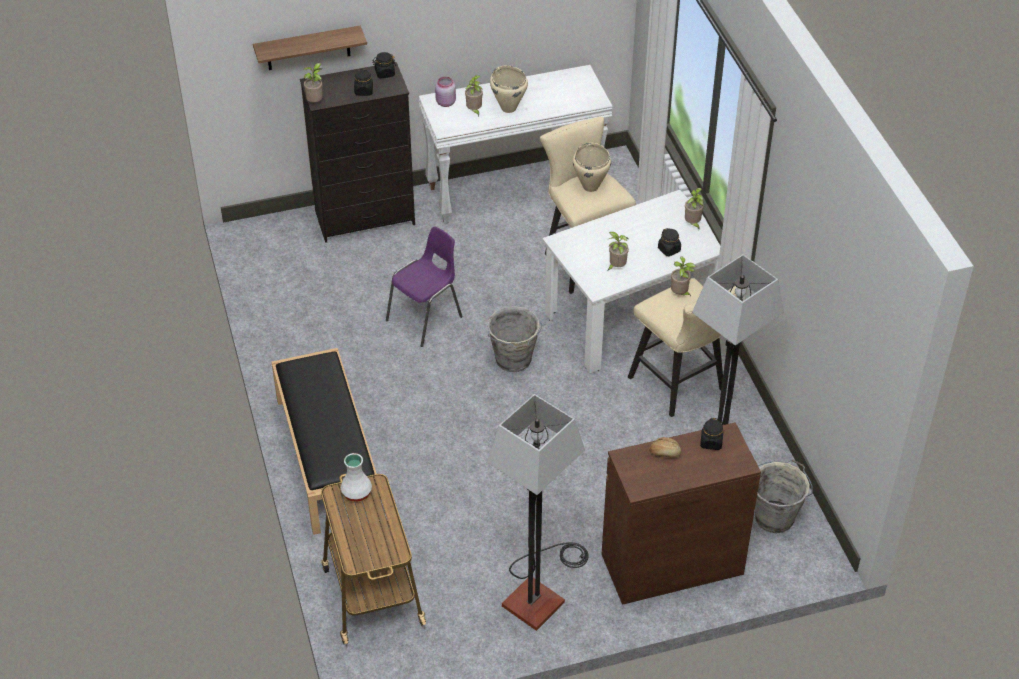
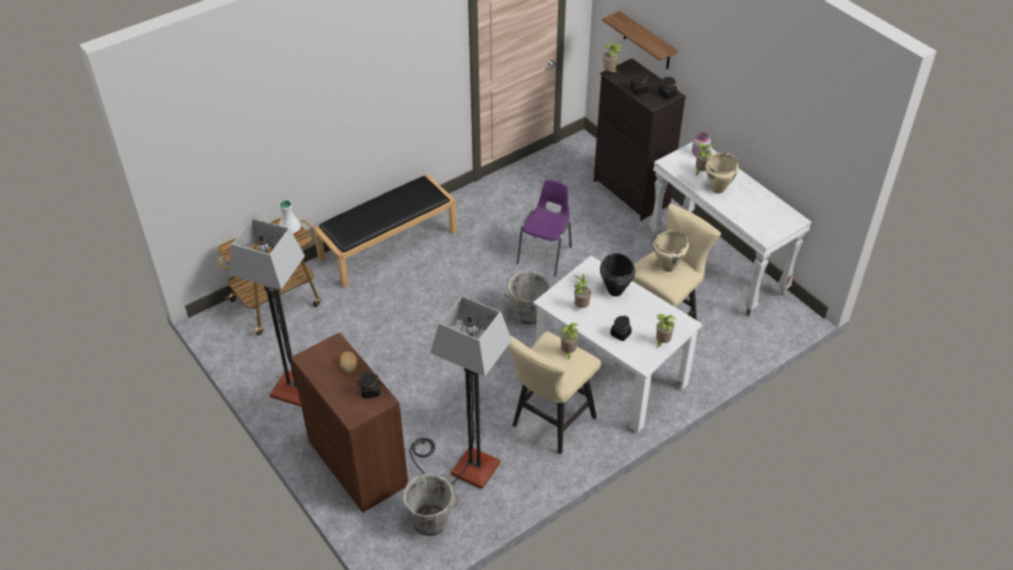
camera: 70 degrees right, 0 degrees up
purple chair [386,226,462,347] -> purple chair turned 90 degrees counterclockwise [516,180,572,277]
none -> black cooking pot [600,253,635,296]

